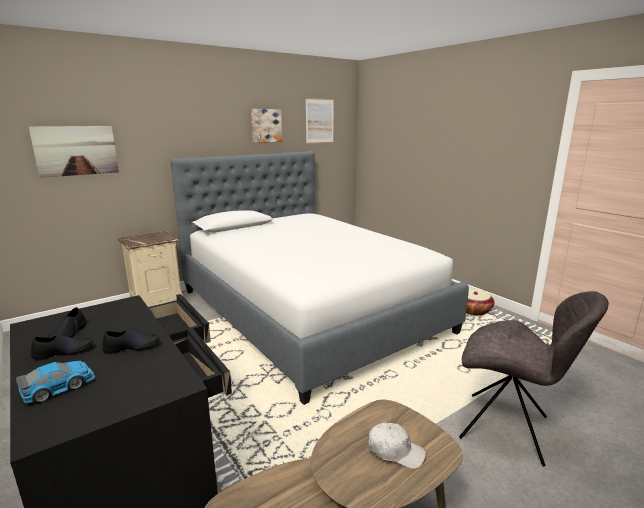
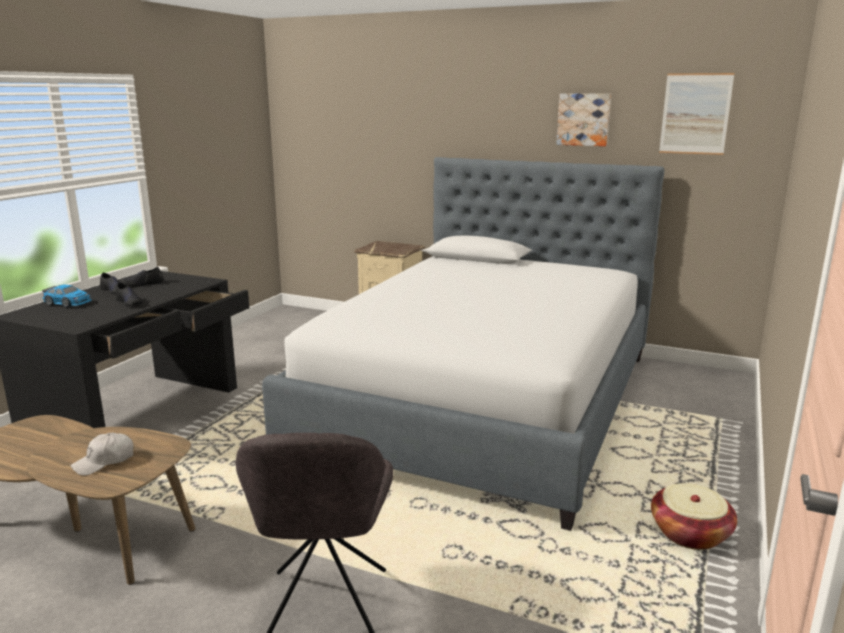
camera: 60 degrees right, 0 degrees up
picture [29,126,119,178] -> none
white cap [368,423,426,469] -> white cap turned 60 degrees clockwise [71,433,134,476]

